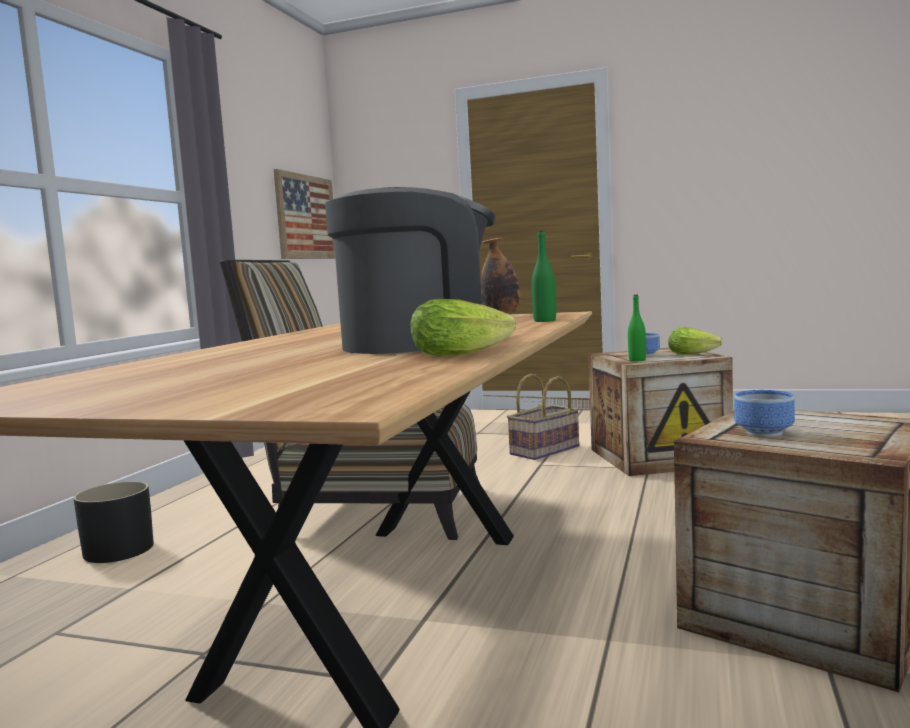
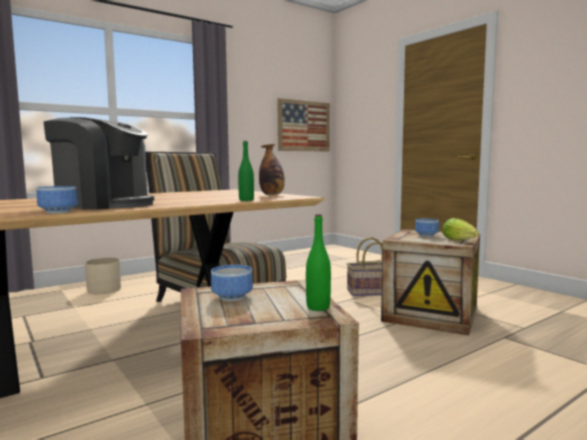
camera: 35 degrees right, 0 degrees up
black planter [73,481,154,563] -> beige planter [84,258,121,294]
lettuce [410,299,516,357] -> bowl [36,186,78,213]
green bottle [628,295,646,361] -> green bottle moved to [306,214,331,311]

